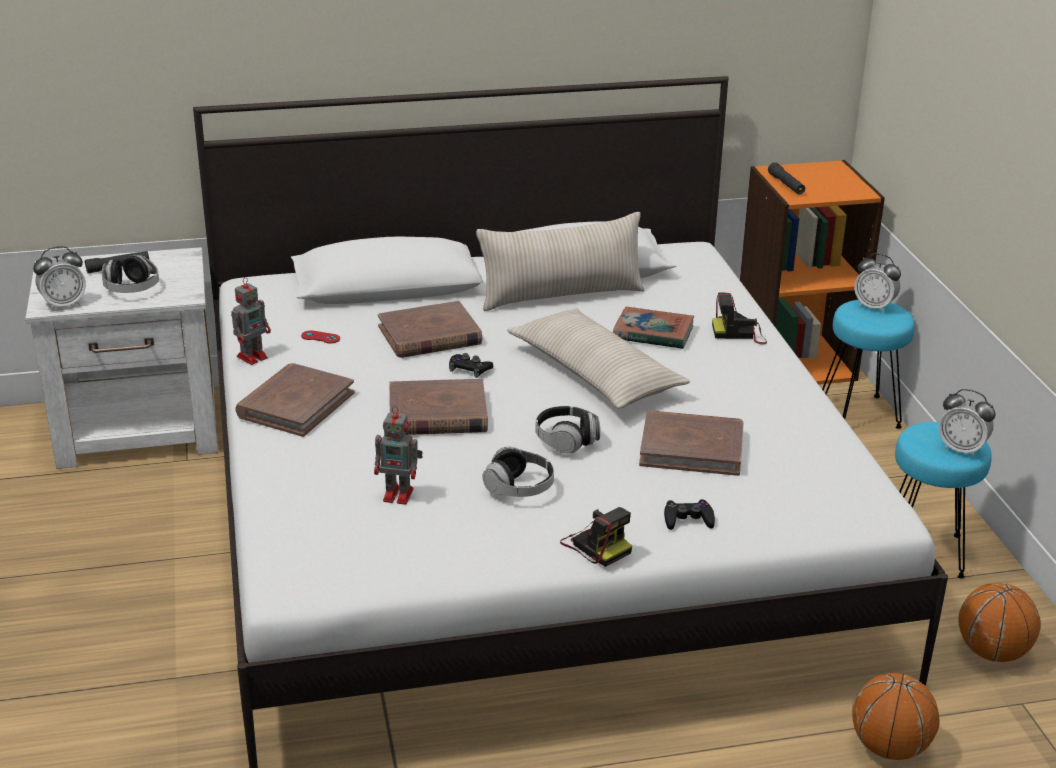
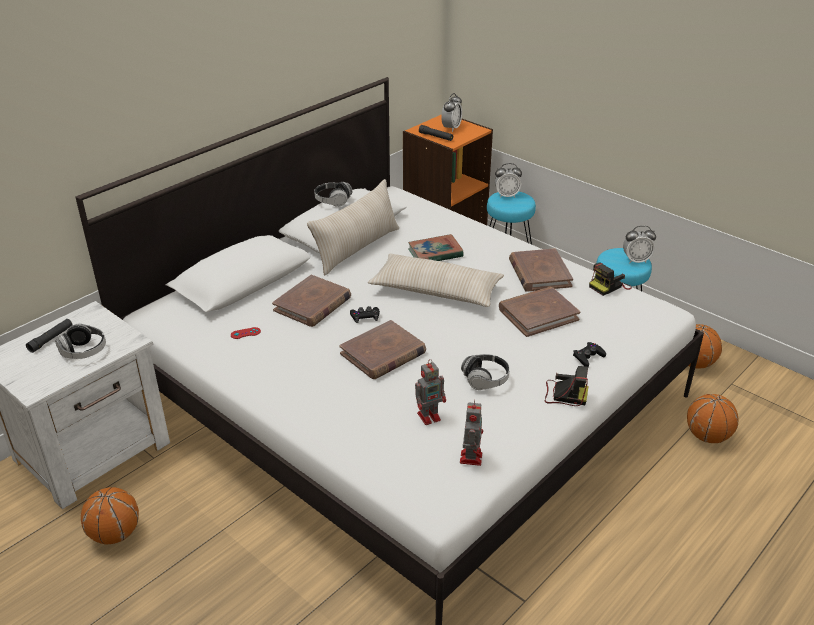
camera: 35 degrees left, 5 degrees up
alarm clock [33,246,86,311] -> alarm clock moved to [441,93,462,132]
toy robot [231,277,271,365] -> toy robot moved to [460,399,483,466]
brown book [235,363,354,437] -> brown book moved to [509,248,573,292]
headphones [535,406,600,454] -> headphones moved to [314,182,352,207]
camera [712,292,767,344] -> camera moved to [589,263,632,296]
none -> basketball [81,487,139,545]

